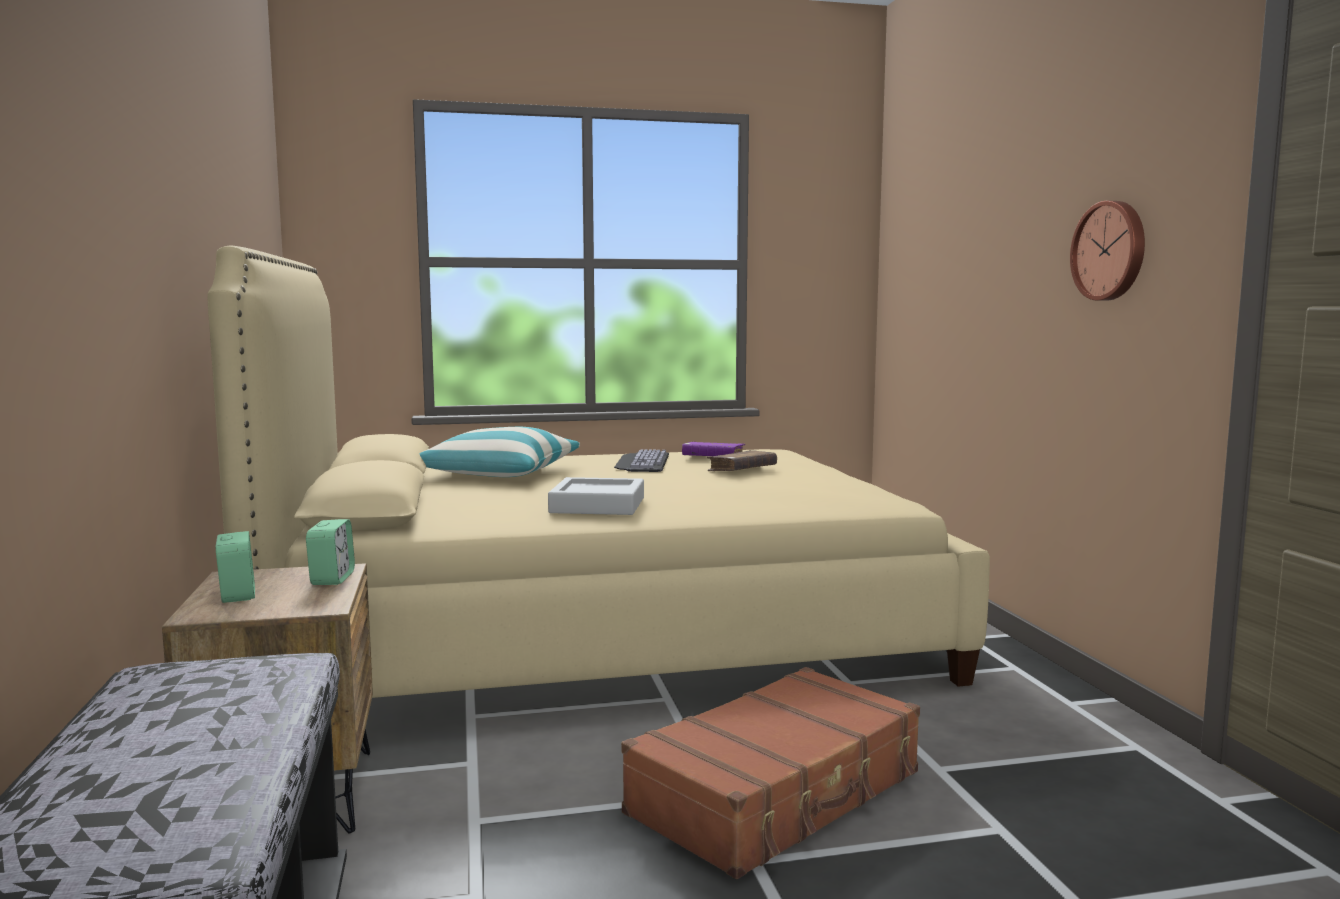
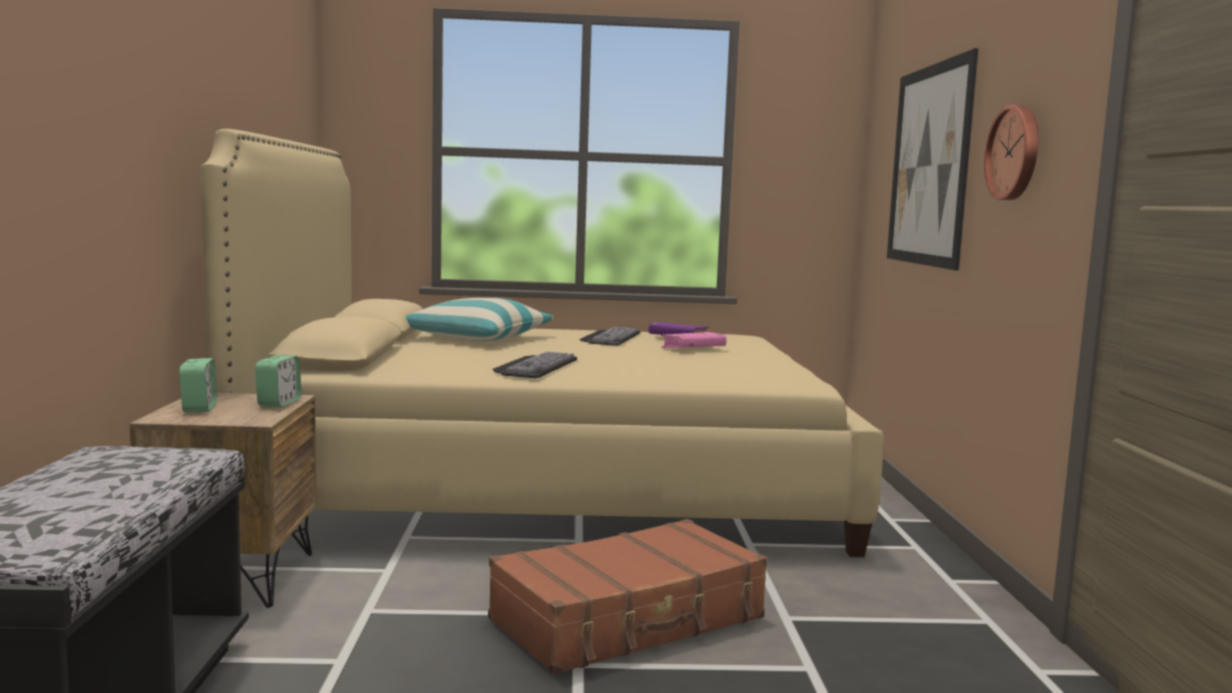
camera: 10 degrees right, 0 degrees up
grey tray [548,477,644,515] -> keyboard [493,352,577,378]
brown book [707,450,777,471] -> pink book [661,332,727,348]
none -> picture [887,48,978,271]

